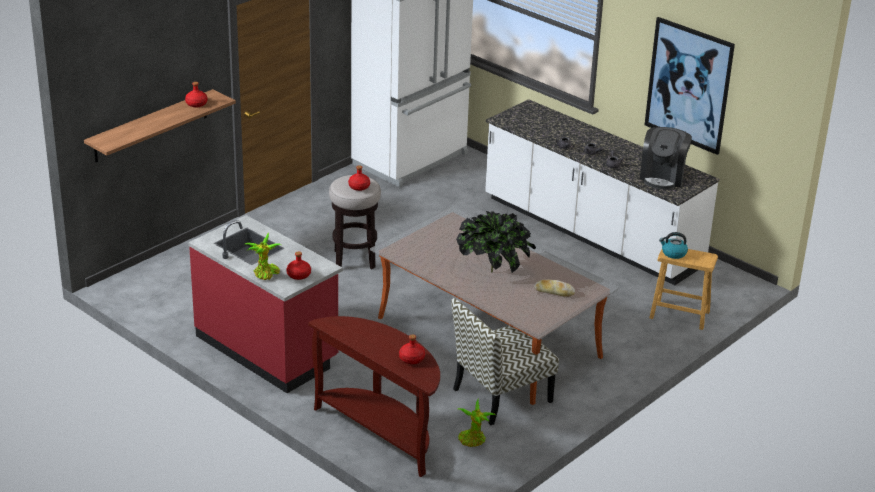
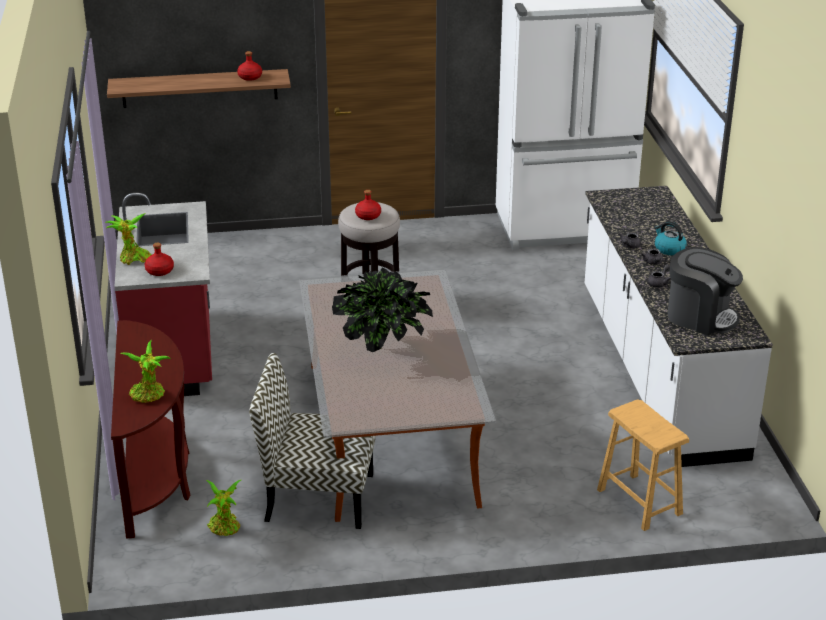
camera: 40 degrees right, 0 degrees up
red bottle [399,334,425,364] -> potted plant [120,340,171,403]
bread [534,279,575,297] -> none
coffee machine [640,127,692,190] -> coffee machine turned 120 degrees counterclockwise [668,247,743,335]
picture [645,17,735,155] -> none
kettle [659,232,688,259] -> kettle moved to [655,221,687,255]

